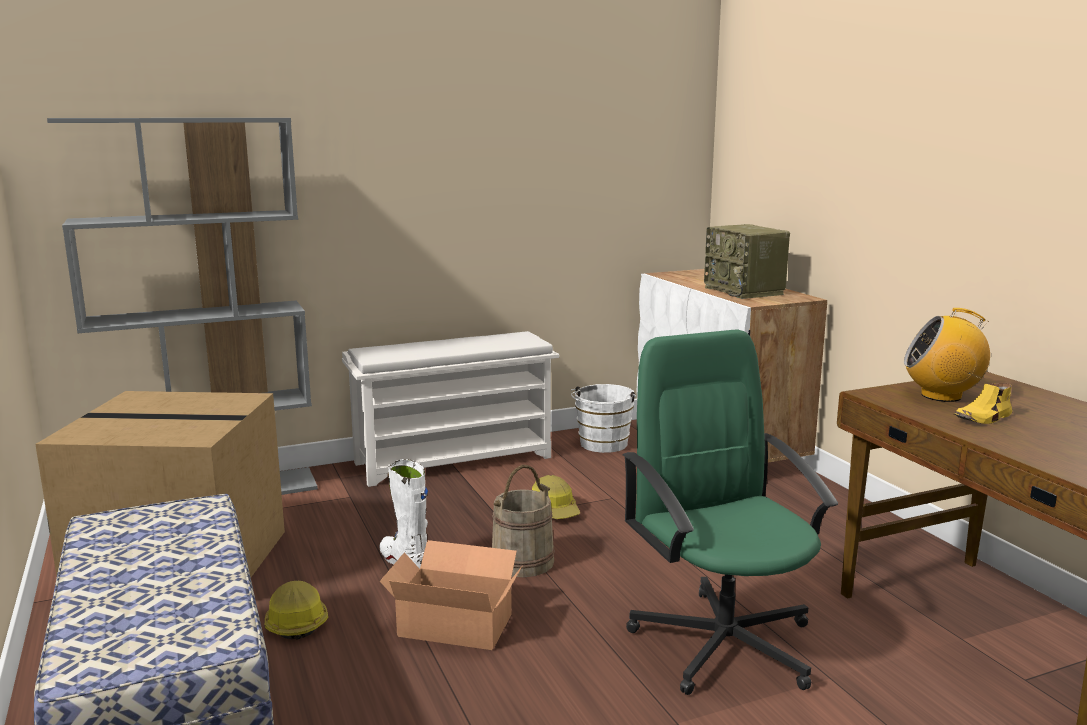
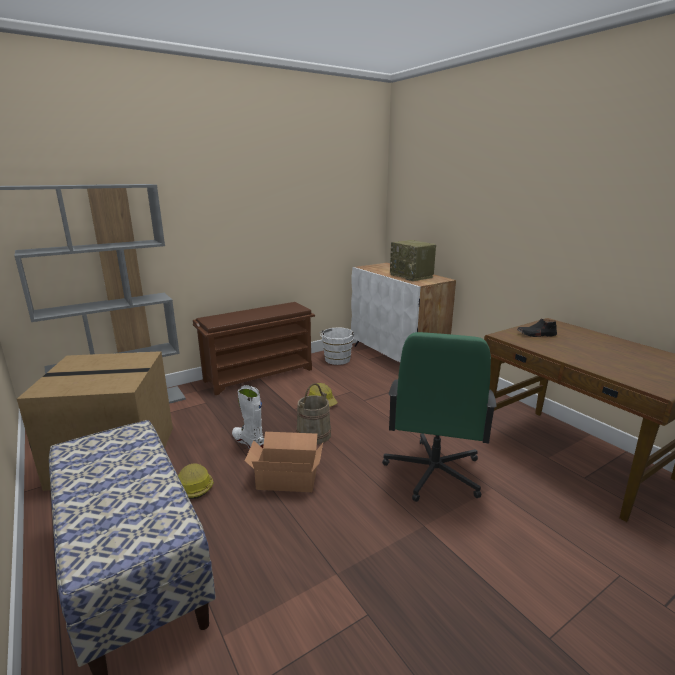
camera: 10 degrees left, 5 degrees up
white shoe rack [342,331,559,487] -> brown shoe rack [193,302,315,395]
green office chair [623,329,838,695] -> green office chair turned 135 degrees counterclockwise [382,332,497,502]
radio [904,308,990,402] -> black shoe [517,319,557,337]
yellow shoe [954,383,1012,424] -> none

